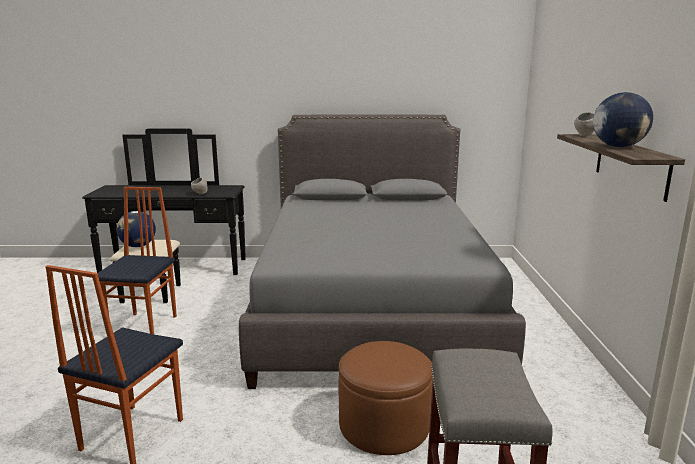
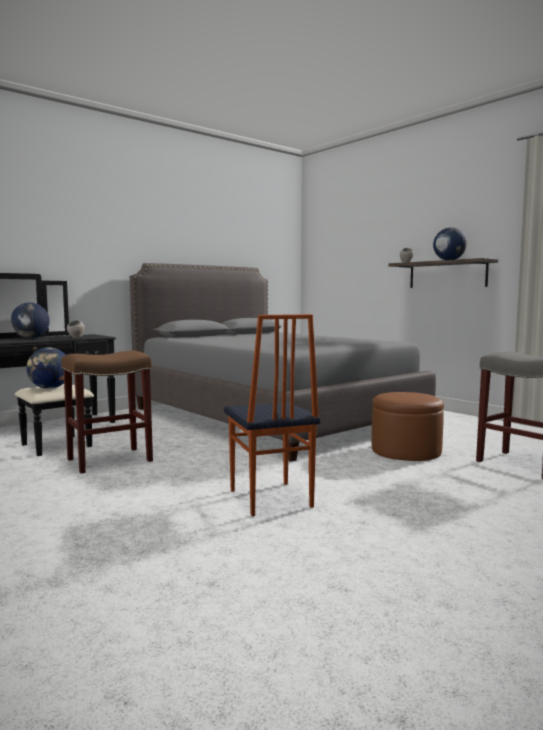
camera: 40 degrees left, 10 degrees down
chair [98,187,177,334] -> brown stool [61,351,153,474]
none -> globe [11,302,50,338]

